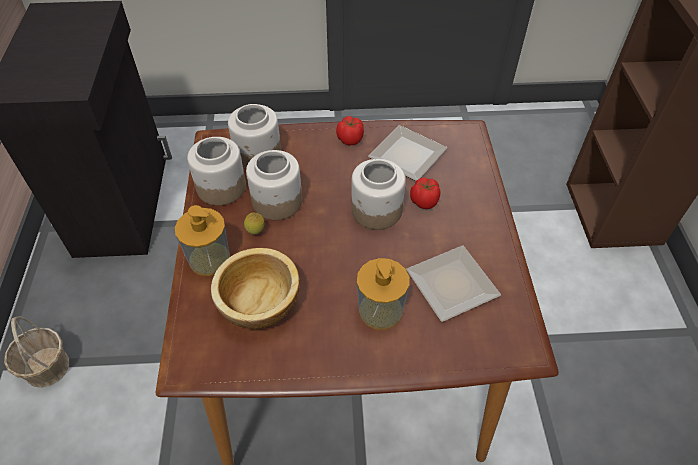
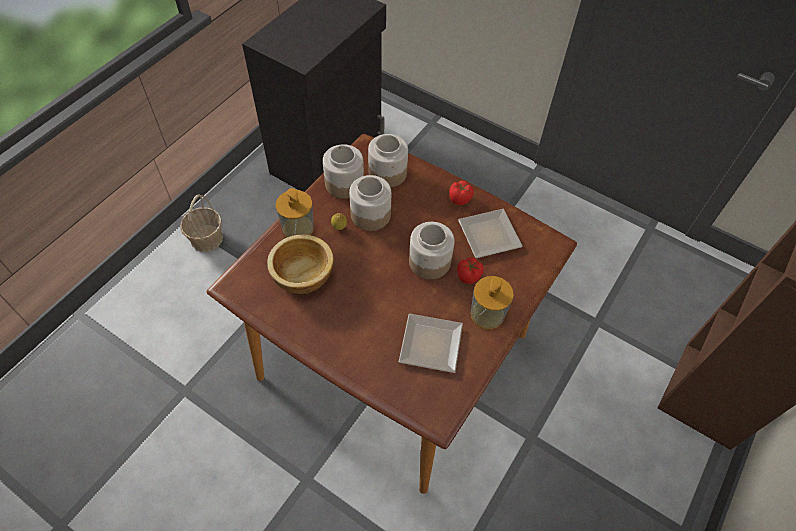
camera: 35 degrees right, 5 degrees up
soap dispenser [357,258,409,330] -> soap dispenser moved to [471,276,514,329]

